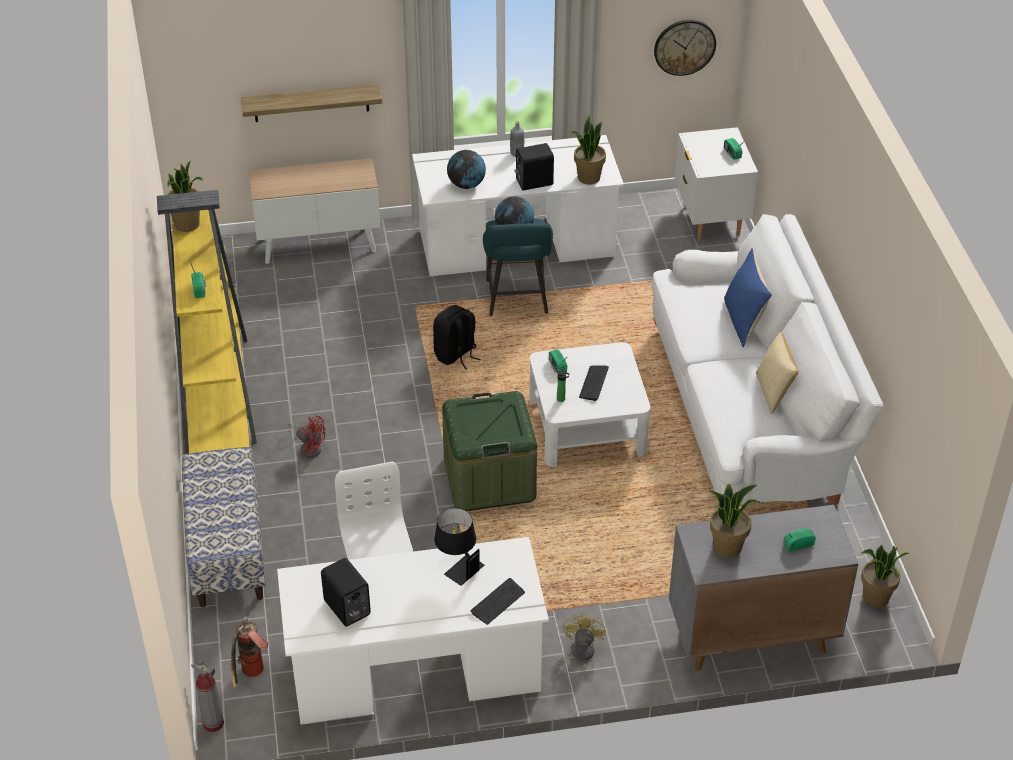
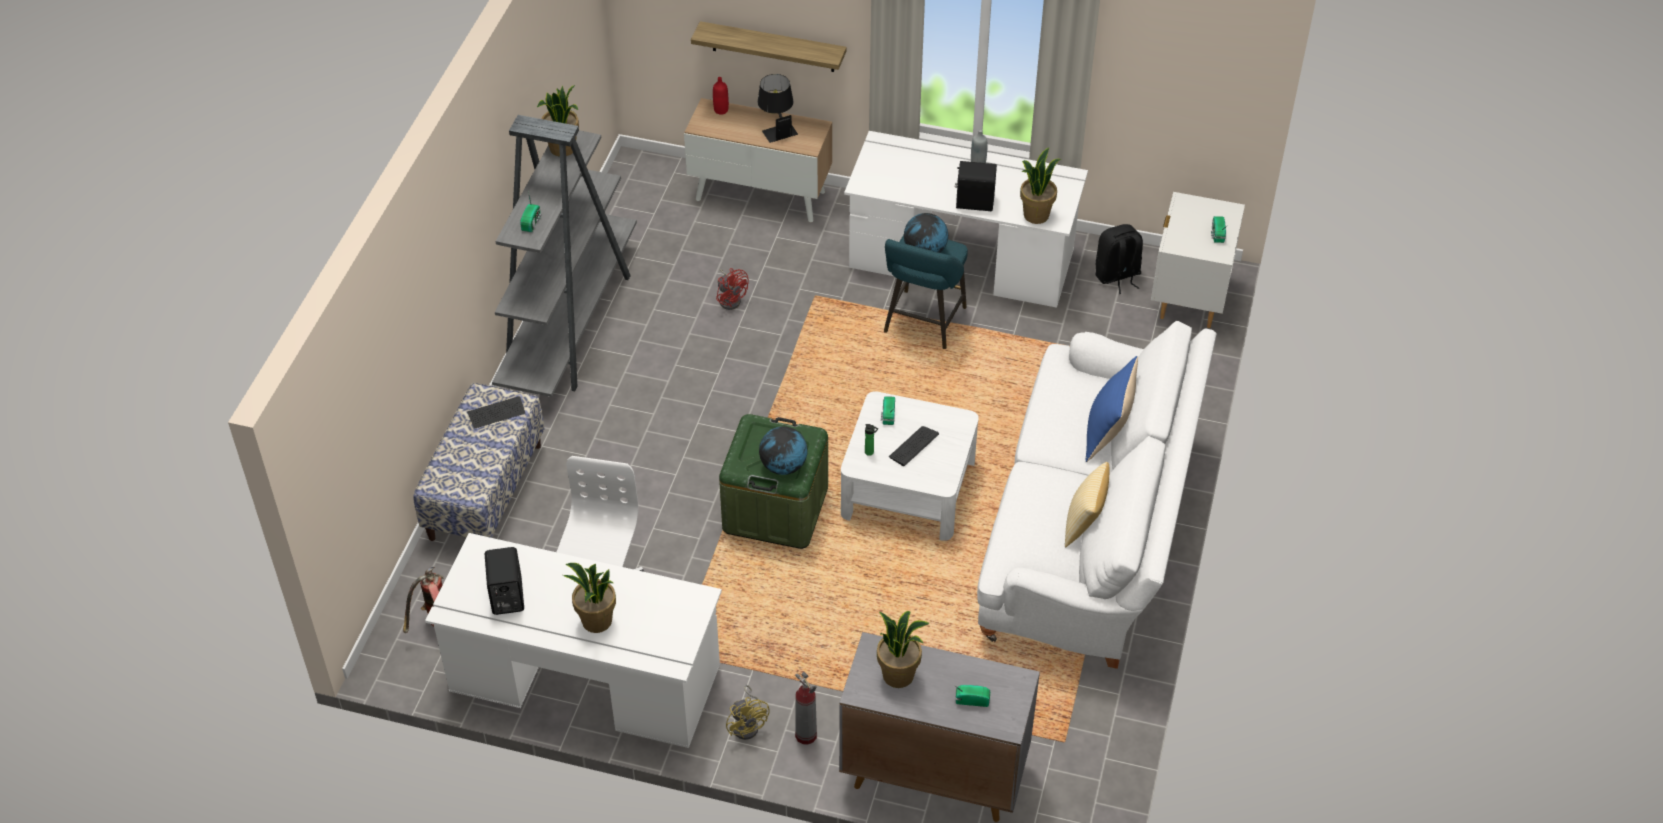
camera: 25 degrees right, 5 degrees up
yellow bookcase [157,190,257,454] -> grey bookcase [492,115,637,397]
fire extinguisher [191,660,224,732] -> fire extinguisher moved to [795,672,817,744]
red fan [288,415,325,458] -> red fan moved to [716,268,749,310]
black backpack [433,305,480,369] -> black backpack moved to [1096,224,1143,294]
black table lamp [434,508,484,586] -> black table lamp moved to [758,74,798,143]
globe [447,150,486,189] -> globe moved to [759,426,808,475]
keyboard [470,578,525,625] -> keyboard moved to [467,396,525,428]
yellow fan [555,613,606,678] -> yellow fan turned 120 degrees clockwise [726,685,770,740]
wall clock [654,20,716,76] -> none
potted plant [861,545,909,607] -> potted plant moved to [563,563,616,633]
none -> red bottle [713,77,729,115]

